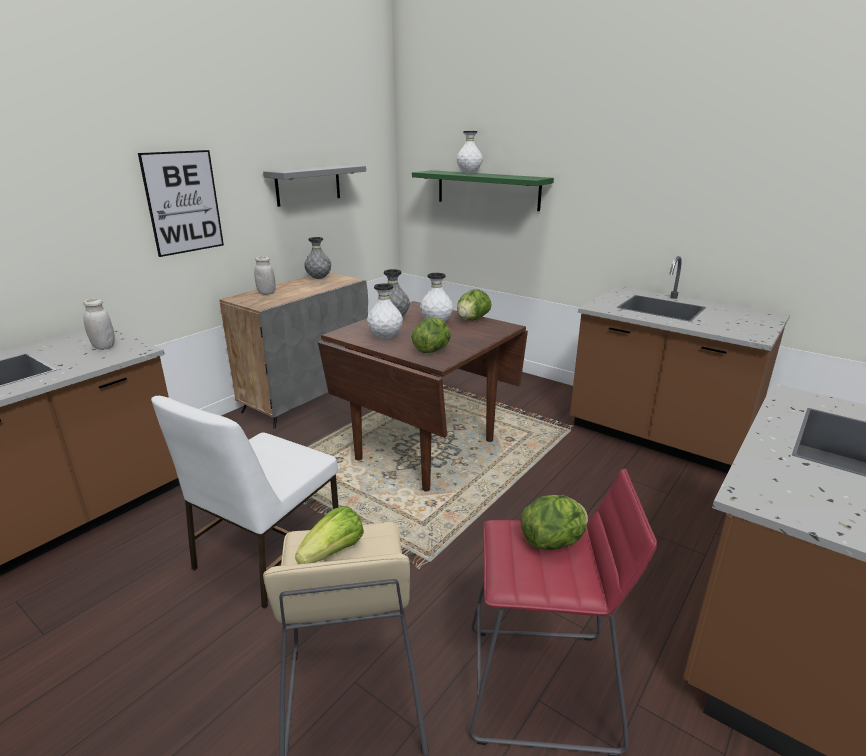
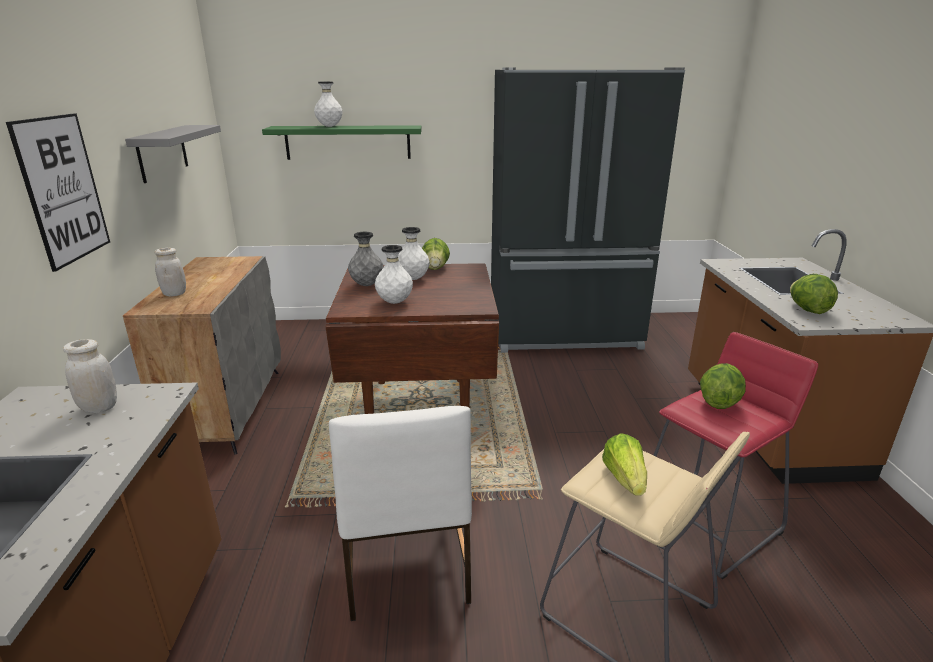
camera: 40 degrees left, 0 degrees up
grey vase [304,237,331,279] -> none
lettuce [412,318,451,353] -> lettuce moved to [790,274,838,314]
brown counter [570,256,790,473] -> black fridge [491,67,685,353]

